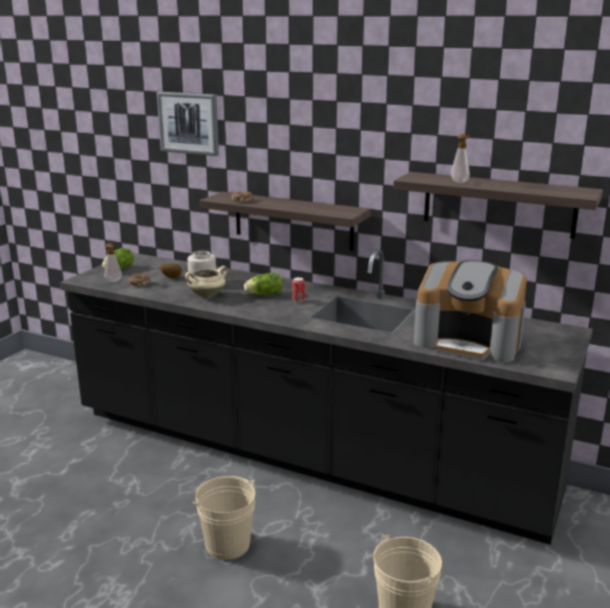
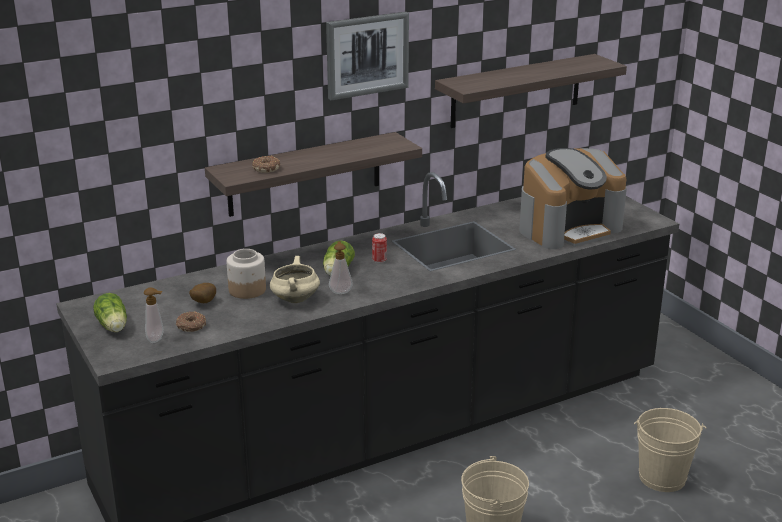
camera: 55 degrees left, 5 degrees up
picture [157,92,219,156] -> picture moved to [326,12,409,100]
soap dispenser [451,134,470,183] -> soap dispenser moved to [329,241,353,294]

